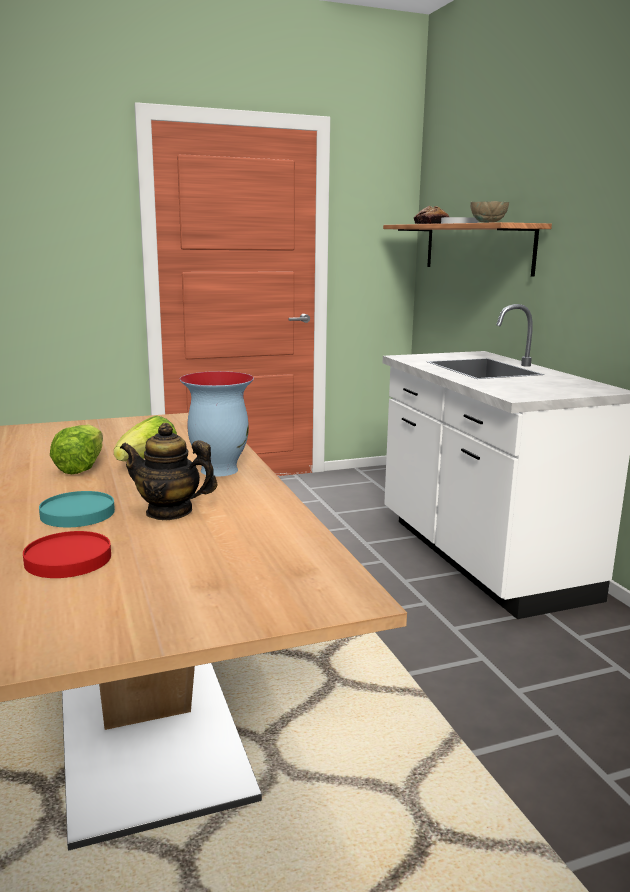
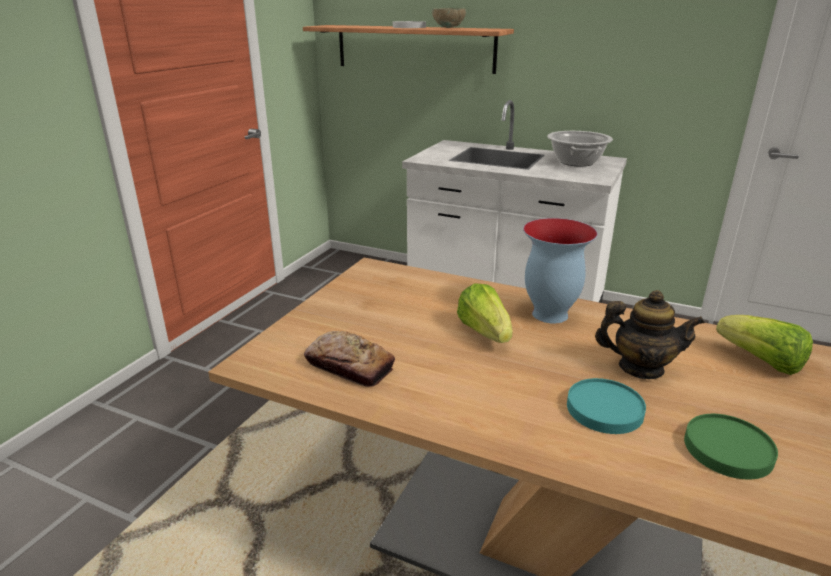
camera: 45 degrees left, 10 degrees up
red plate [23,531,111,578] -> green plate [684,414,778,479]
lettuce [50,424,103,474] -> lettuce moved to [716,315,813,375]
teapot [120,423,218,520] -> teapot turned 135 degrees counterclockwise [595,290,705,379]
bread [414,206,449,224] -> bread moved to [304,331,395,387]
none -> cooking pot [547,131,613,167]

